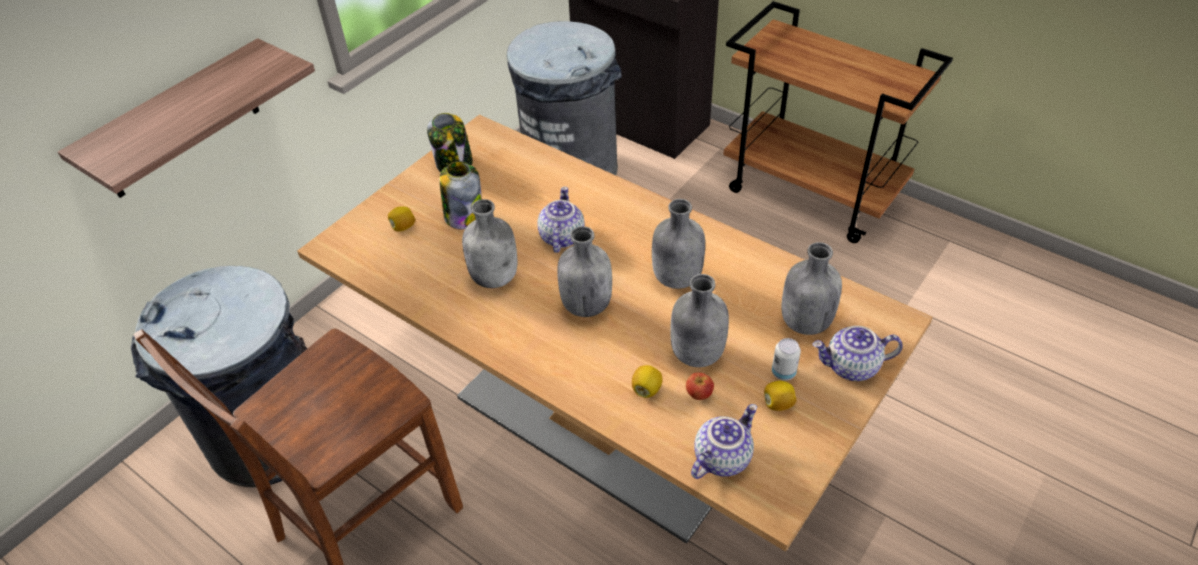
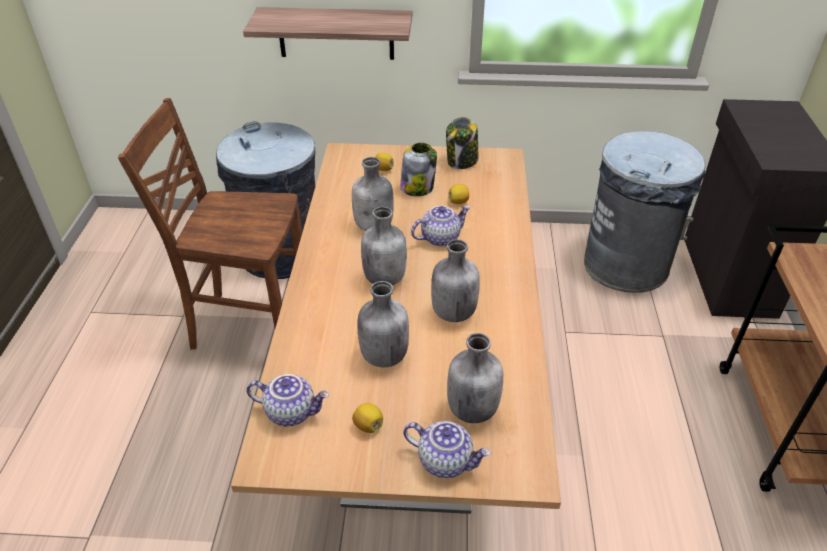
camera: 55 degrees right, 5 degrees down
lemon [632,365,663,398] -> lemon moved to [448,184,469,204]
apple [686,373,714,400] -> none
can [772,338,801,380] -> none
teapot [813,326,903,381] -> teapot turned 150 degrees clockwise [403,421,491,478]

